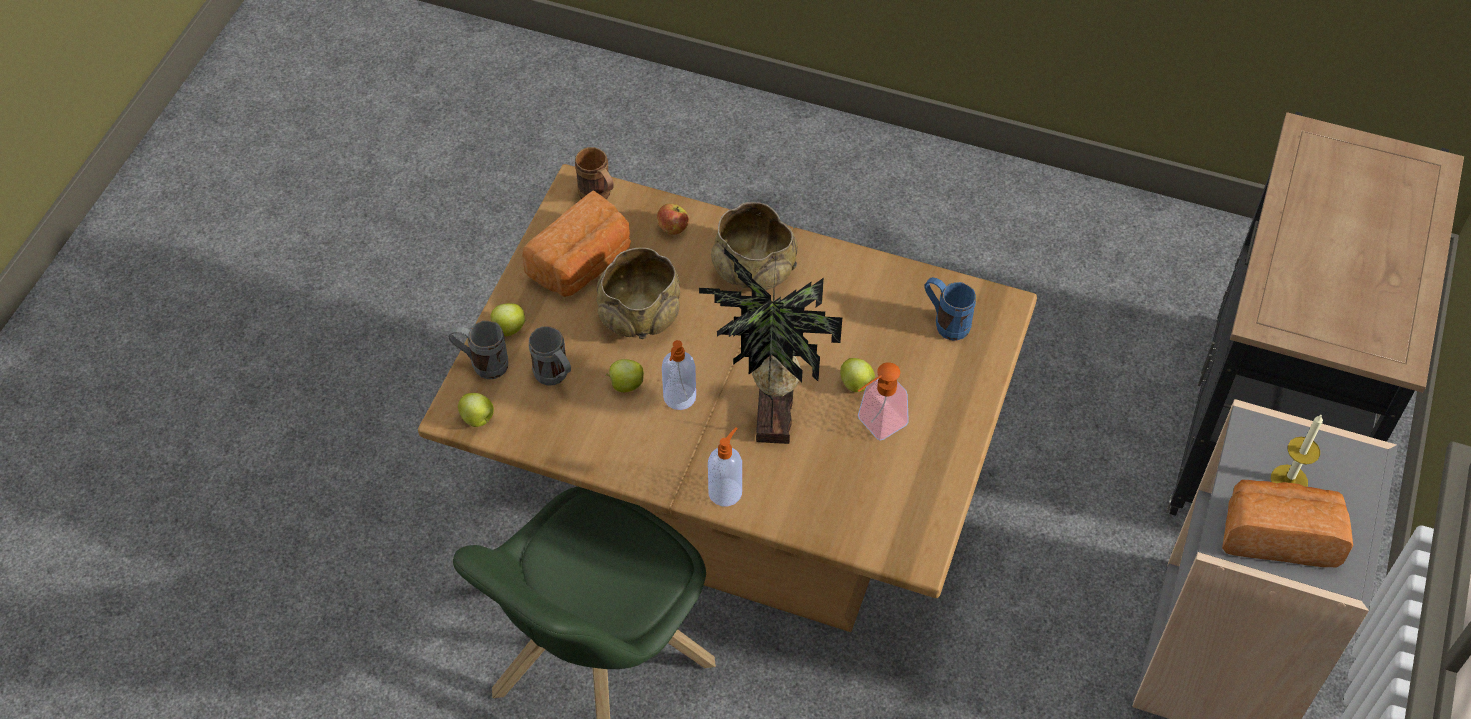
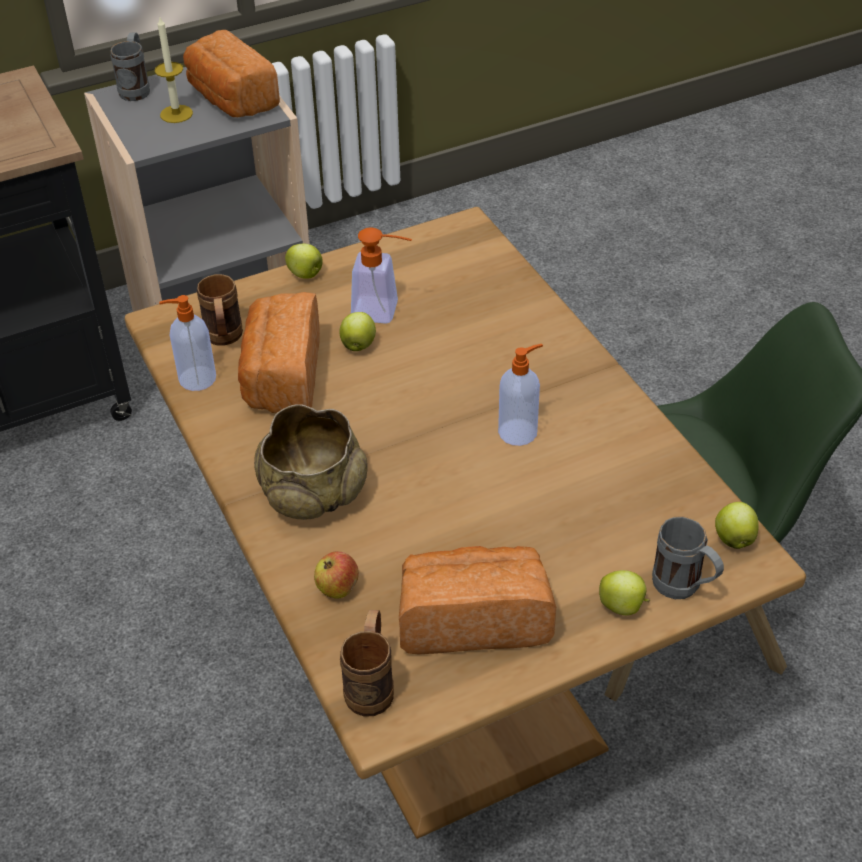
camera: 135 degrees left, 10 degrees down
grey mug [529,326,571,385] -> grey mug moved to [110,33,150,101]
beige bowl [596,248,680,339] -> none
apple [606,359,644,392] -> apple moved to [285,244,323,279]
potted plant [699,242,842,444] -> none
soap dispenser [708,427,742,506] -> soap dispenser moved to [159,295,216,391]
blue mug [925,277,976,341] -> brown mug [197,274,243,346]
none -> bread [238,292,320,413]

